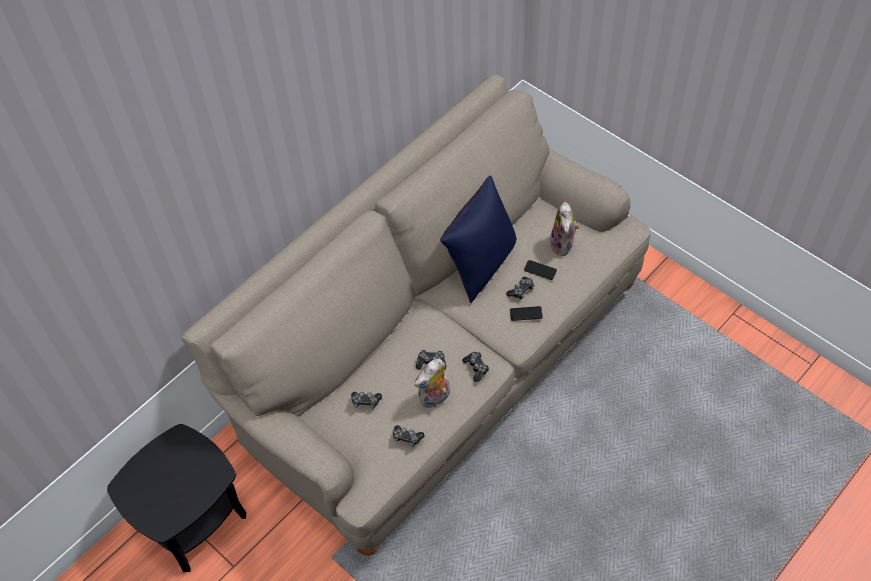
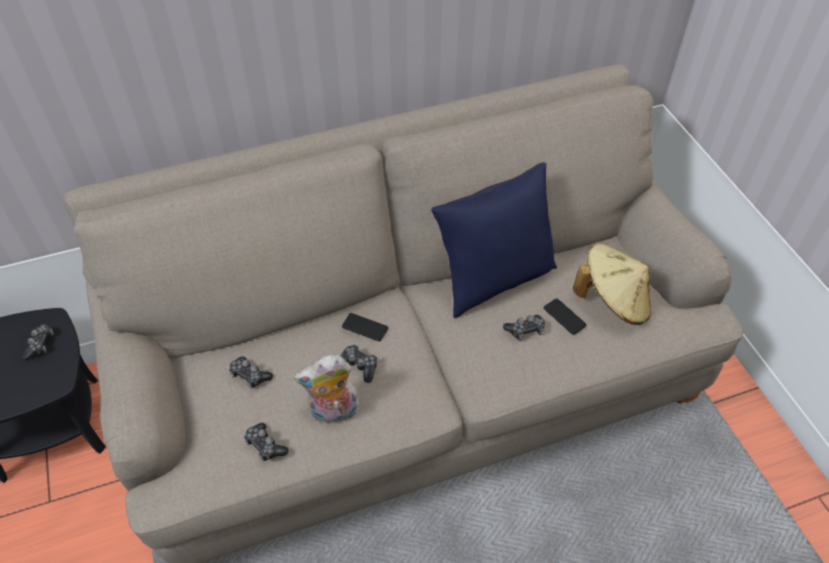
camera: 25 degrees right, 5 degrees down
game controller [462,352,489,382] -> game controller moved to [22,324,53,360]
phone [510,306,543,321] -> phone moved to [342,313,388,341]
plush toy [550,202,580,256] -> beige hat [573,244,651,325]

